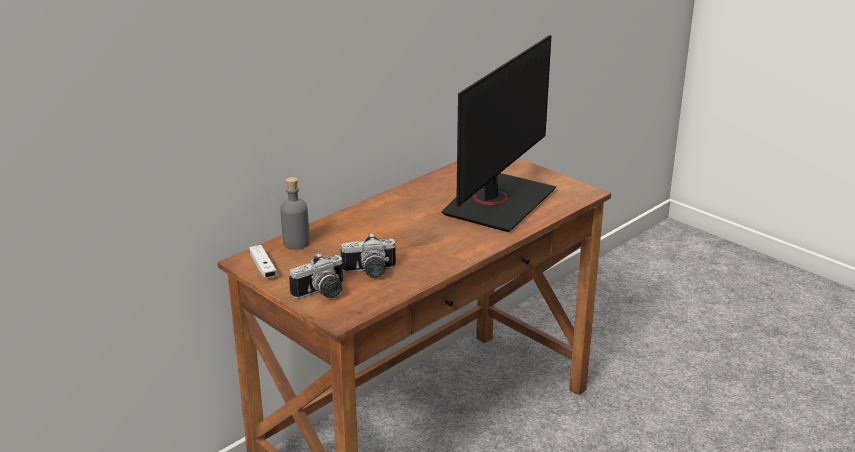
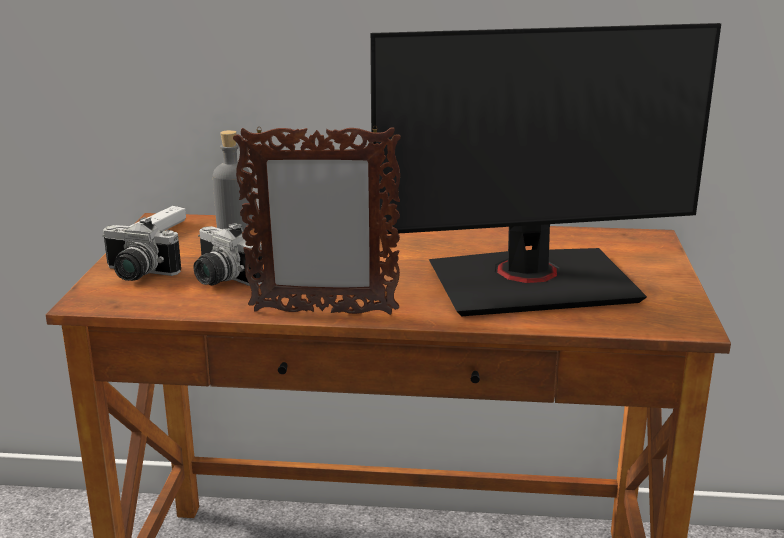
camera: 50 degrees right, 5 degrees down
none -> picture frame [233,125,401,315]

